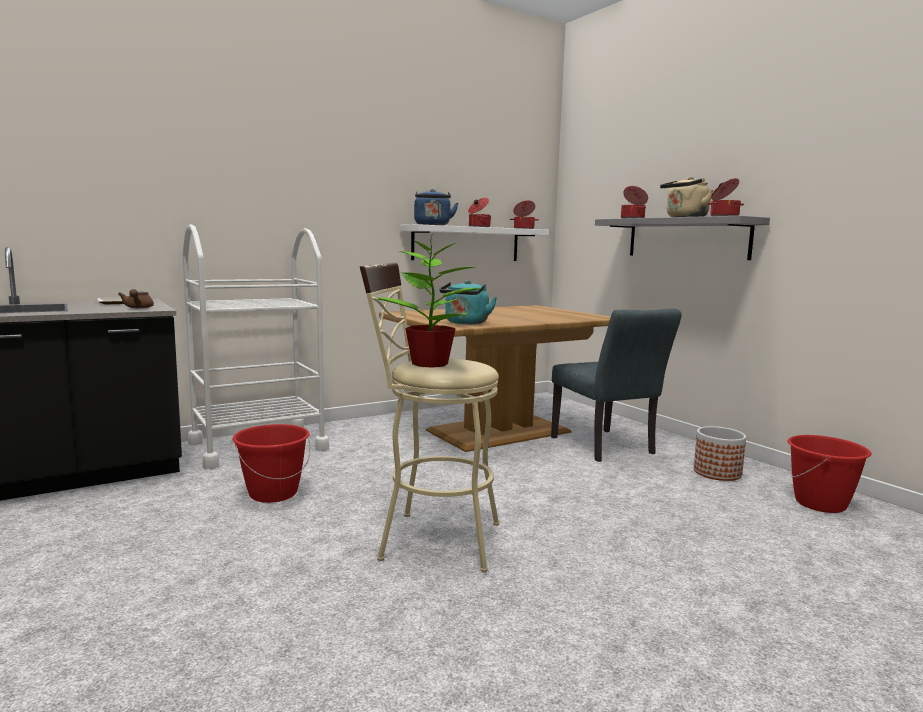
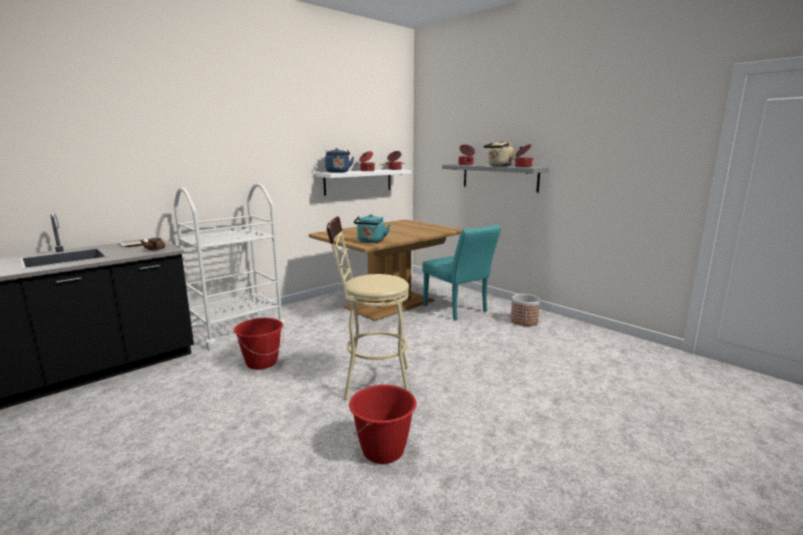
camera: 10 degrees left, 5 degrees up
potted plant [377,234,483,368] -> none
grey chair [551,308,682,462] -> turquoise chair [422,225,501,320]
red bucket [787,435,871,513] -> red bucket moved to [349,385,416,464]

